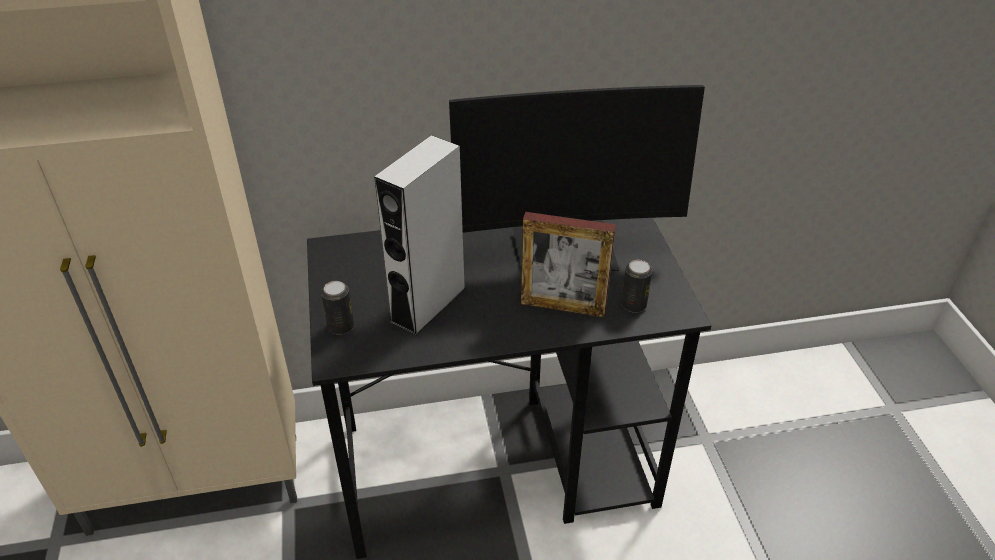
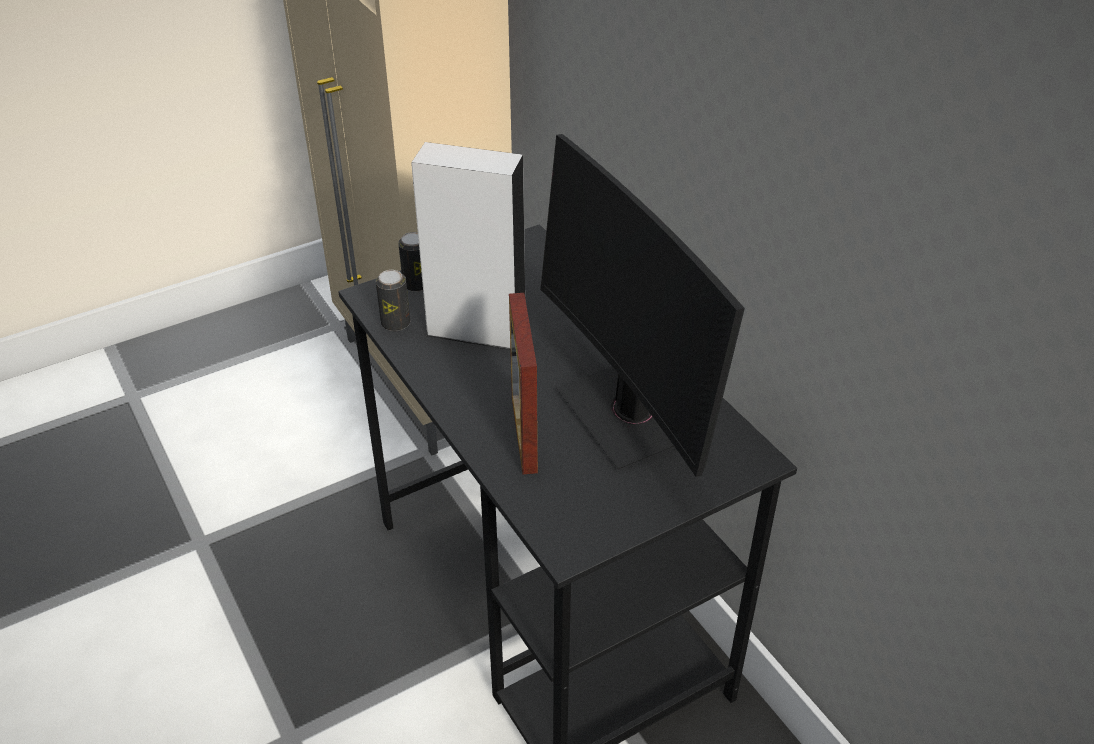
camera: 70 degrees right, 0 degrees up
can [621,260,652,313] -> can moved to [376,270,410,331]

